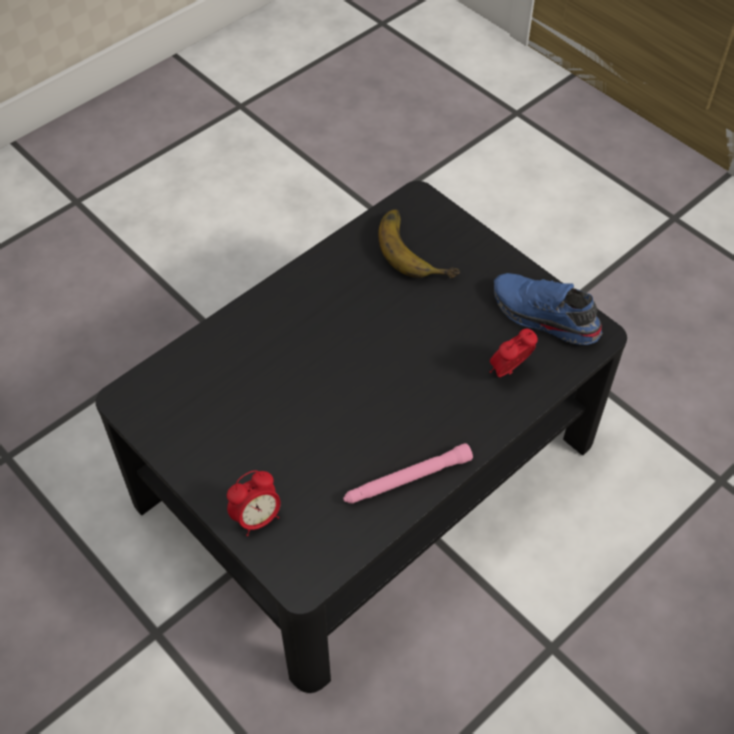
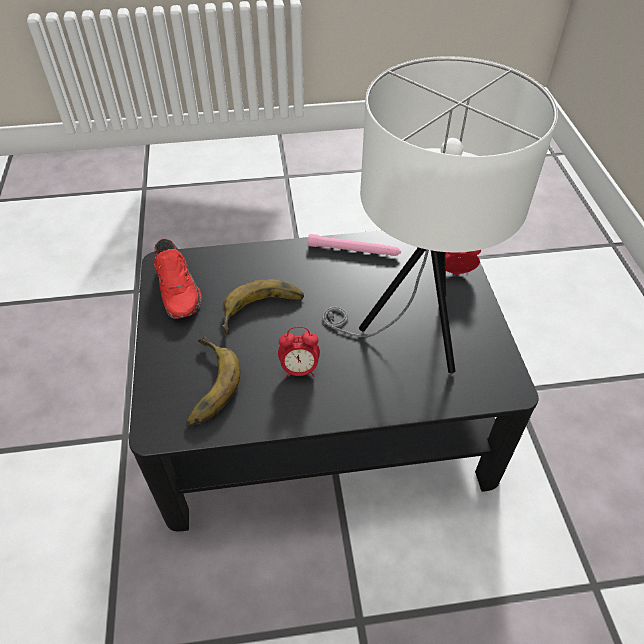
camera: 145 degrees left, 5 degrees down
alarm clock [490,329,538,377] -> alarm clock moved to [278,327,320,378]
blue shoe [494,273,602,345] -> red shoe [154,239,202,319]
none -> banana [222,279,304,335]
none -> white table lamp [322,56,558,373]

